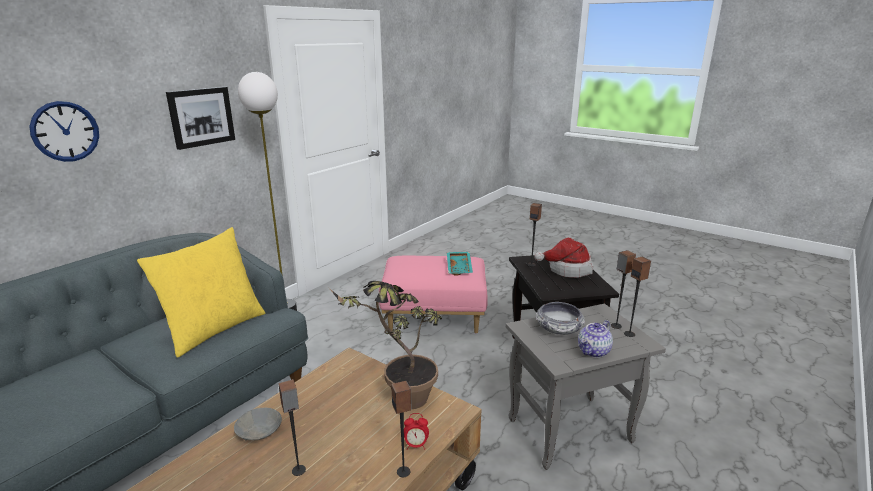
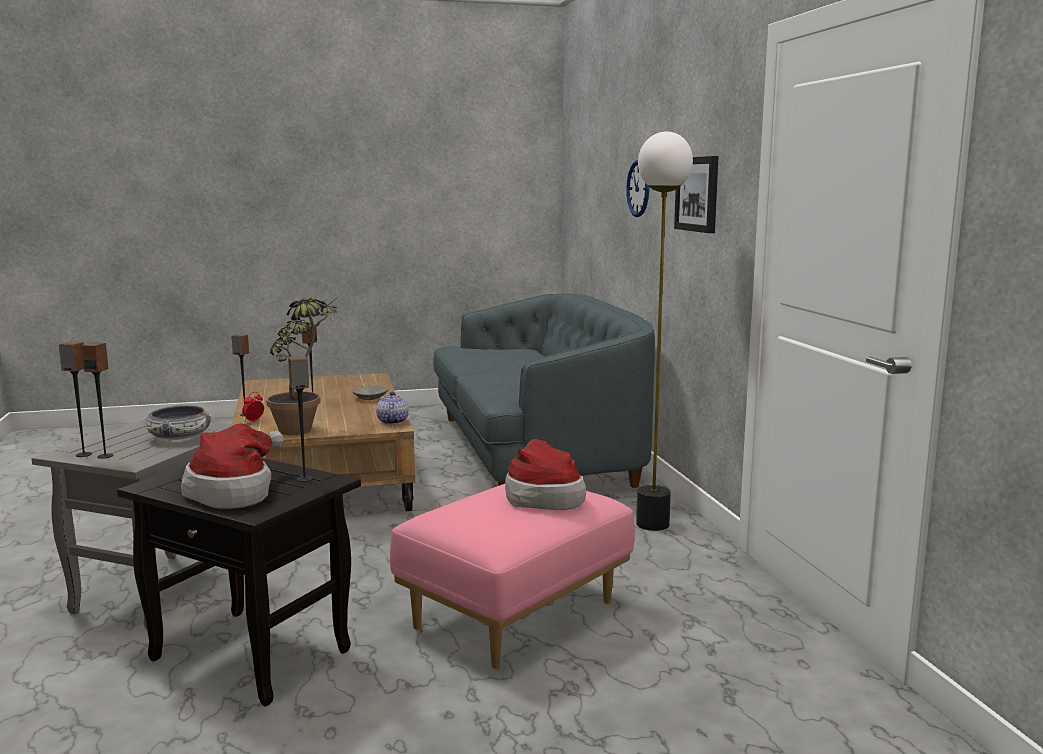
camera: 130 degrees right, 10 degrees down
yellow pillow [137,227,266,358] -> none
turquoise tray [447,252,473,275] -> none
teapot [578,320,613,358] -> teapot moved to [376,391,408,425]
none -> hat [505,439,586,510]

